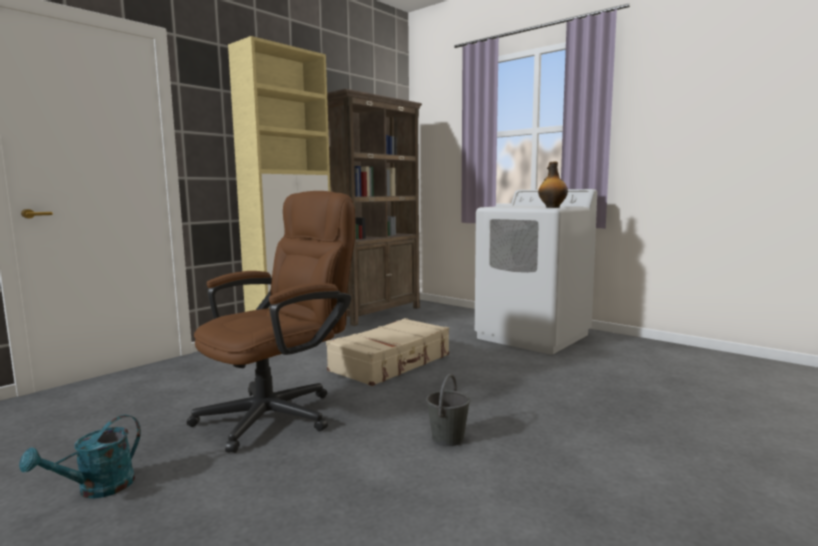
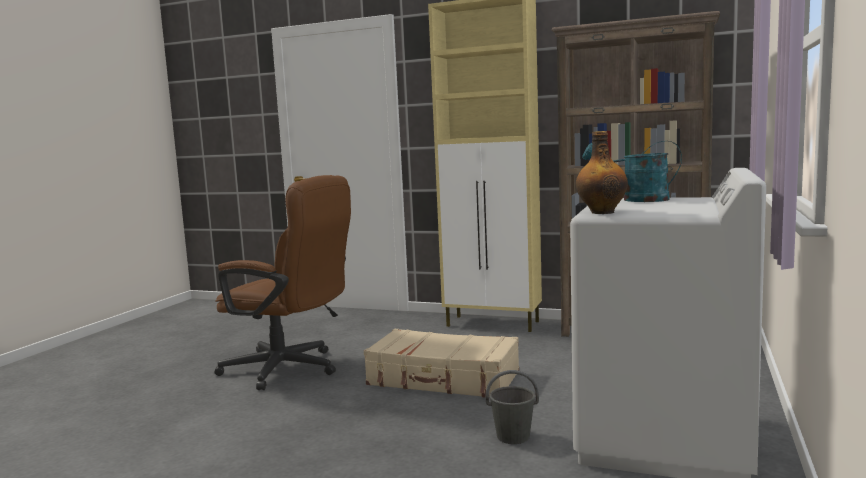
camera: 70 degrees right, 0 degrees up
turquoise watering can [19,415,141,499] -> turquoise watering can moved to [583,141,682,202]
grey bucket [426,373,470,446] -> grey bucket moved to [485,370,539,444]

